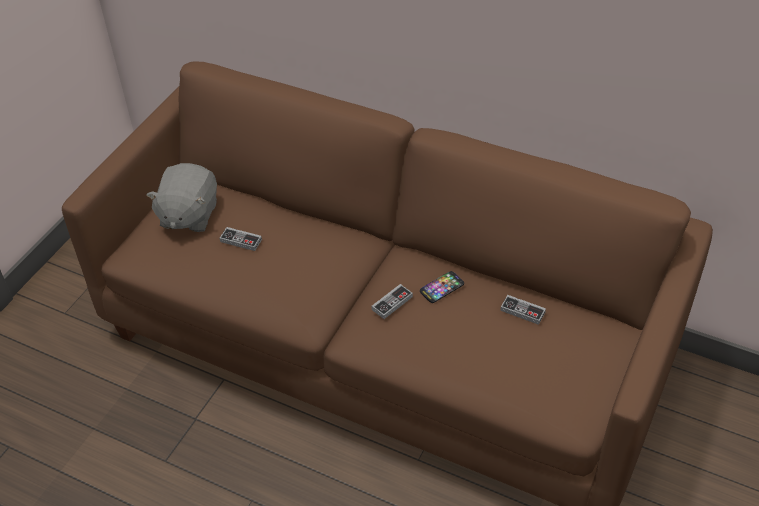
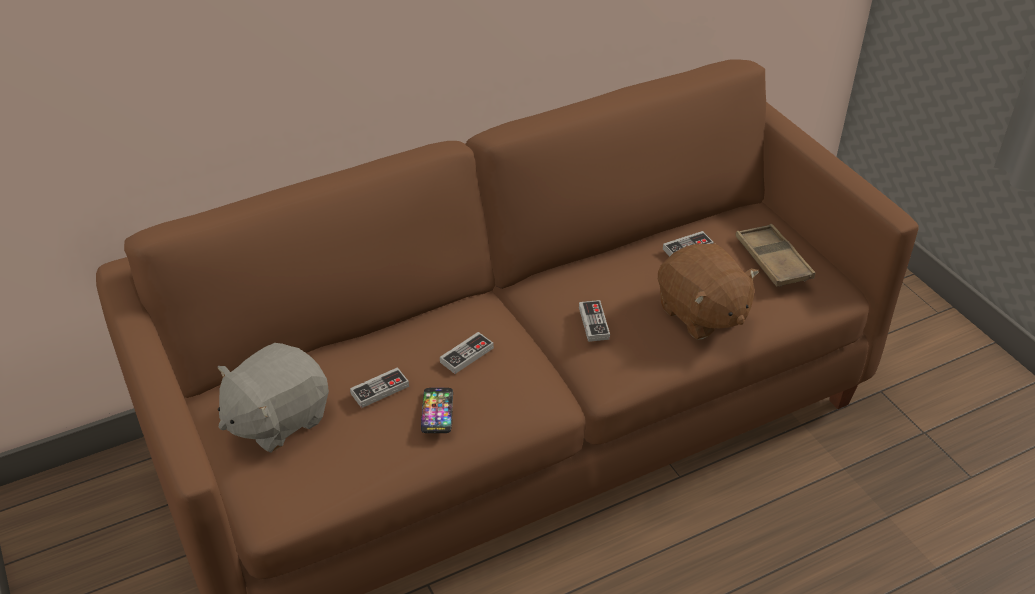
camera: 55 degrees left, 5 degrees down
grey plush toy [146,163,217,232] -> grey plush toy turned 90 degrees clockwise [217,343,329,452]
phone [420,271,464,303] -> phone moved to [421,388,453,433]
none -> game controller [440,332,494,374]
none -> brown plush toy [658,243,759,340]
none -> brown tray [736,224,815,287]

